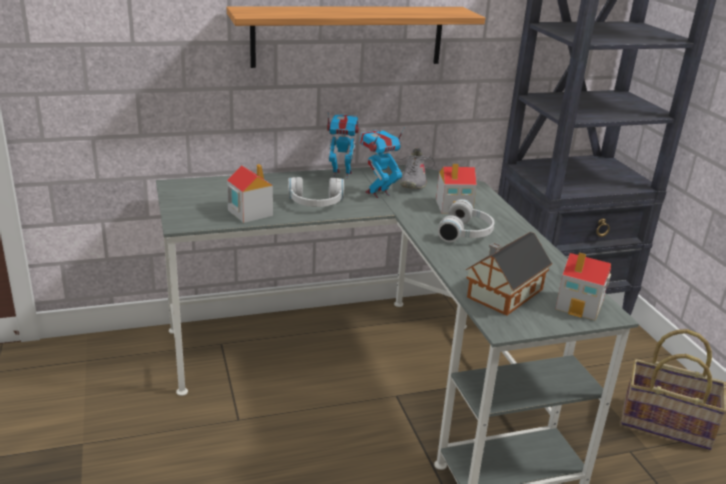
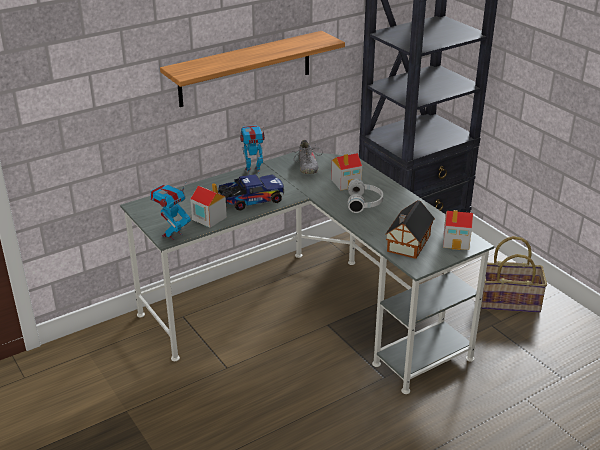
camera: 15 degrees left, 5 degrees up
white headphones [288,177,344,207] -> toy truck [218,174,284,210]
toy robot [359,127,405,198] -> toy robot moved to [150,183,191,240]

